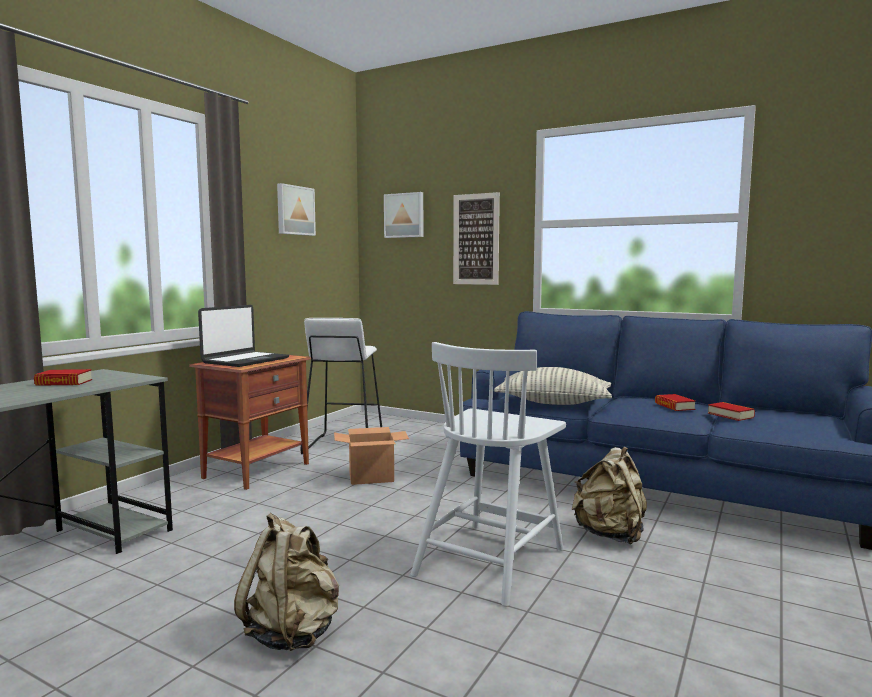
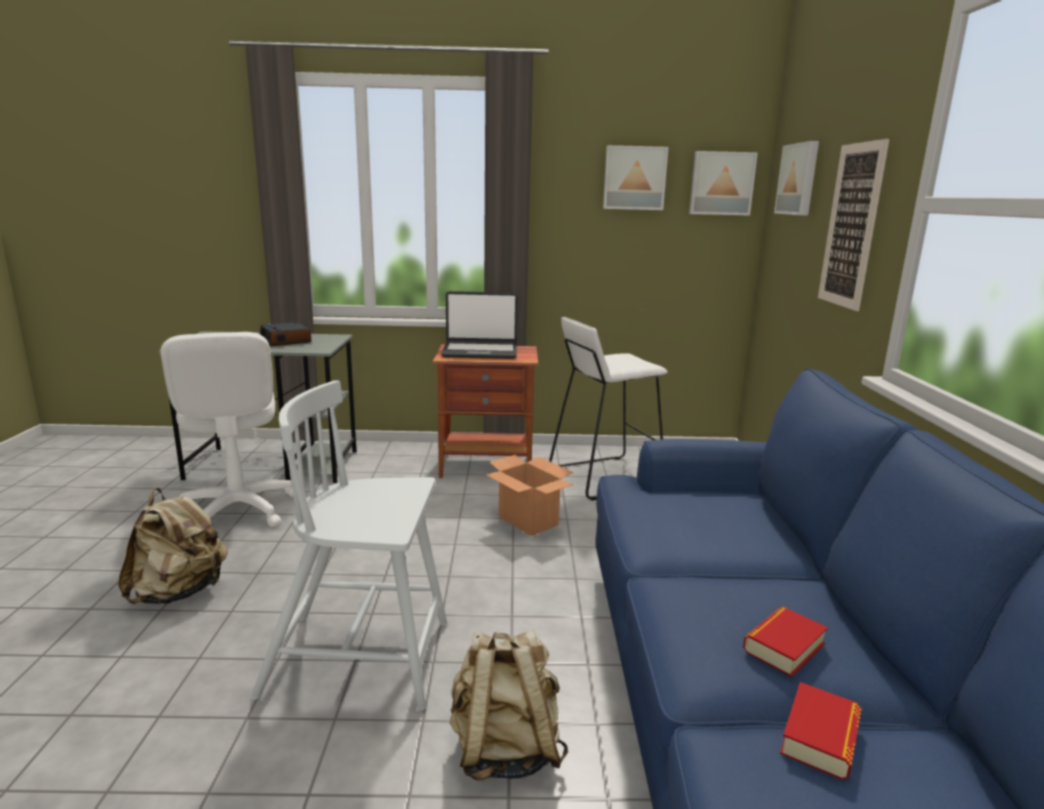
camera: 60 degrees right, 10 degrees up
book [34,369,92,386] -> alarm clock [260,322,311,346]
pillow [494,367,612,405] -> none
none -> white office chair [160,332,293,527]
none -> picture [689,151,758,216]

